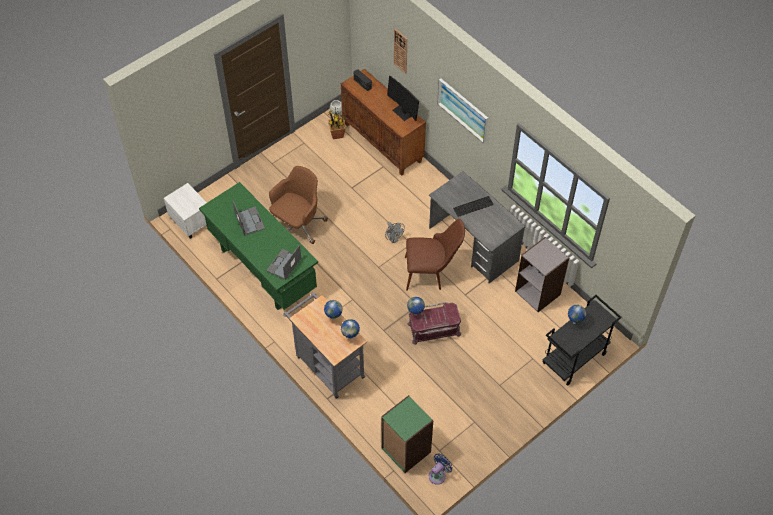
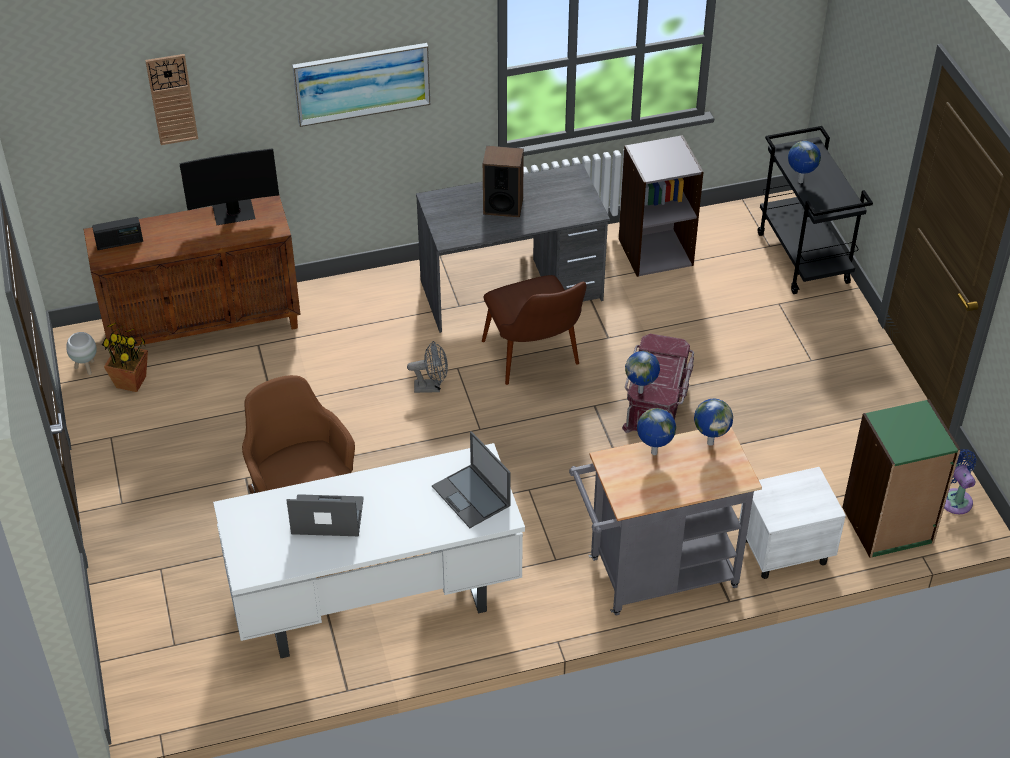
camera: 65 degrees left, 10 degrees down
white nightstand [164,183,207,239] -> white nightstand moved to [739,467,846,579]
green desk [199,182,318,310] -> white desk [213,443,525,658]
brown chair [405,219,465,291] -> brown chair turned 135 degrees clockwise [482,275,587,385]
keyboard [453,196,494,217] -> speaker [483,146,524,217]

